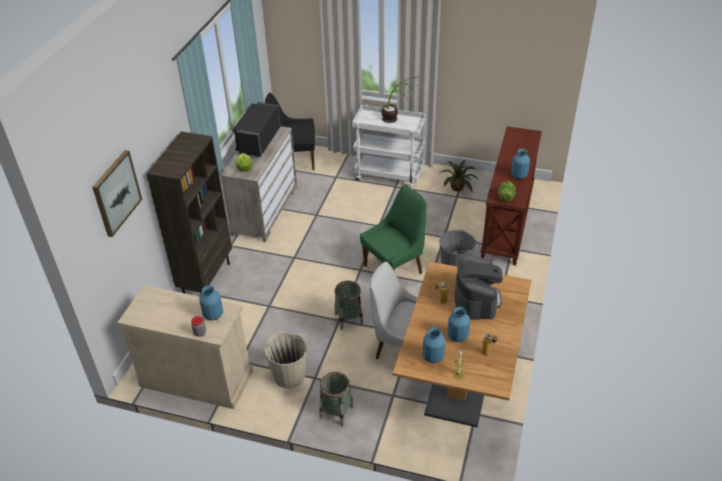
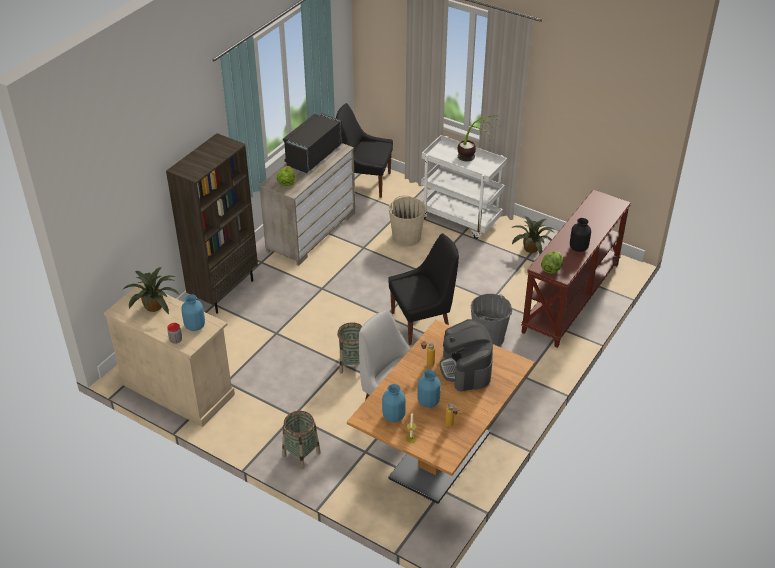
camera: 15 degrees right, 0 degrees up
picture [92,150,142,237] -> none
beige bucket [265,332,307,389] -> beige bucket moved to [389,195,426,246]
green chair [360,186,427,274] -> black chair [389,233,459,345]
coffee machine [455,255,503,320] -> coffee machine turned 150 degrees clockwise [440,319,493,392]
blue vase [511,149,530,179] -> black vase [570,218,591,252]
none -> potted plant [122,267,179,314]

